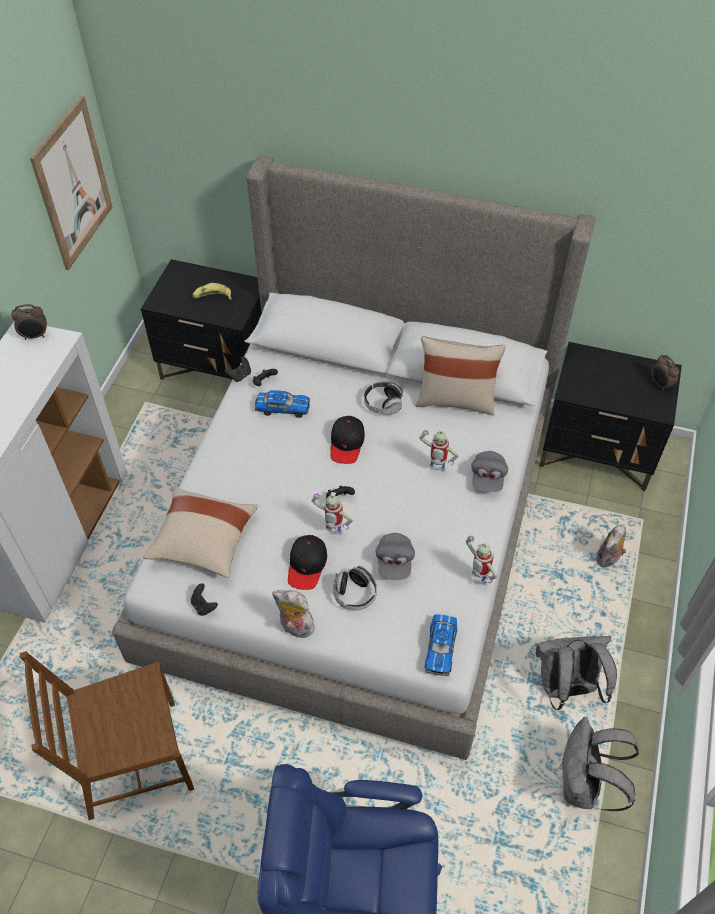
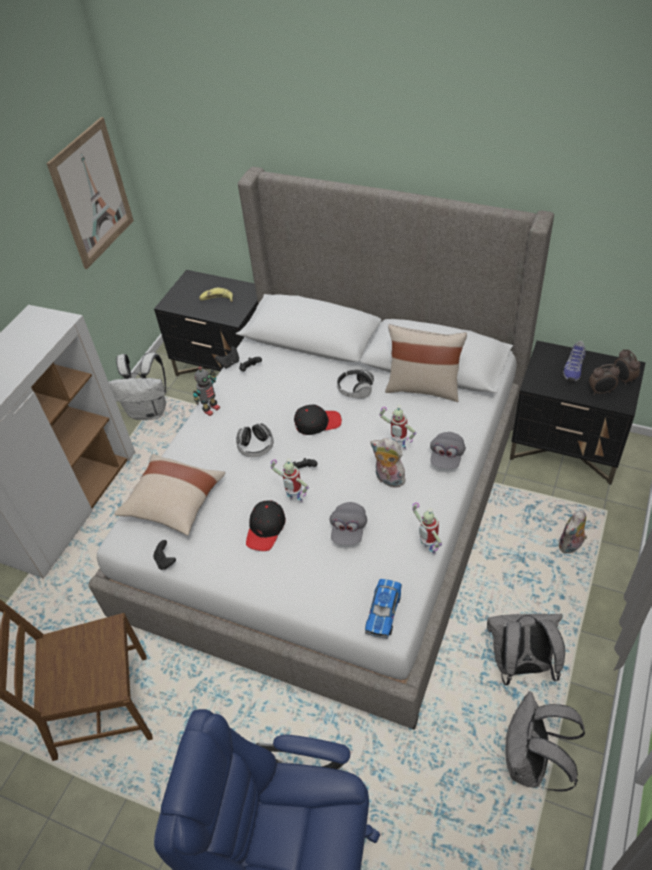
camera: 10 degrees right, 5 degrees down
alarm clock [11,304,47,340] -> alarm clock moved to [589,364,620,395]
toy car [255,390,310,418] -> none
plush toy [272,590,319,638] -> plush toy moved to [371,438,406,488]
black cap [330,416,365,464] -> black cap turned 120 degrees counterclockwise [294,404,342,435]
headphones [333,566,377,611] -> headphones moved to [236,423,274,457]
none -> white backpack [109,353,166,420]
none -> toy robot [193,366,220,416]
none -> shoe [563,341,586,382]

